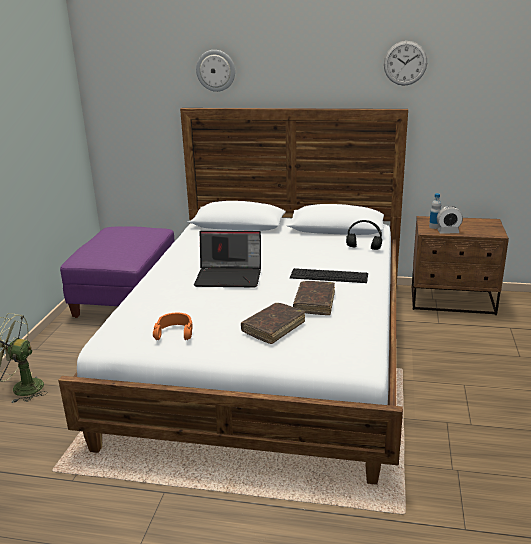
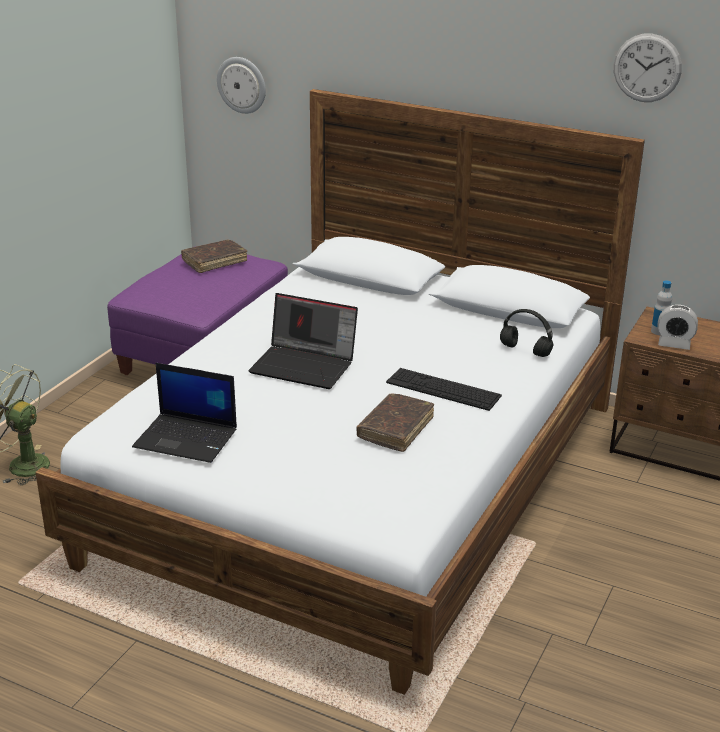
camera: 15 degrees right, 5 degrees up
orange headphones [153,313,192,340] -> laptop [132,363,237,463]
wall clock [196,50,235,92] -> wall clock moved to [217,57,266,114]
brown book [241,303,305,344] -> brown book moved to [181,240,247,273]

